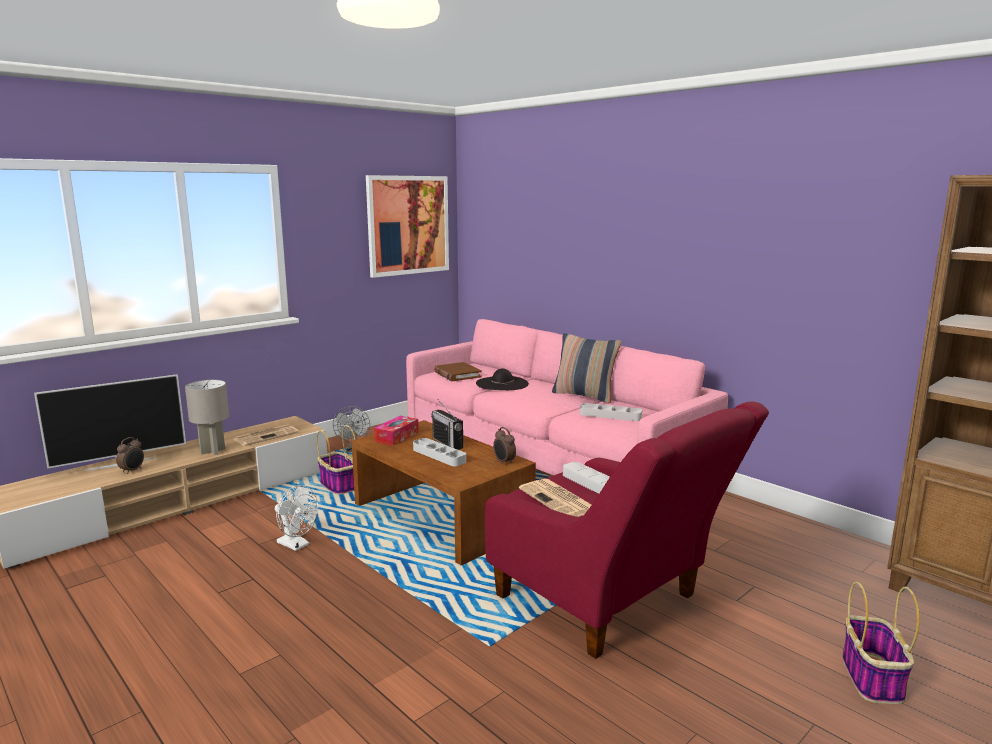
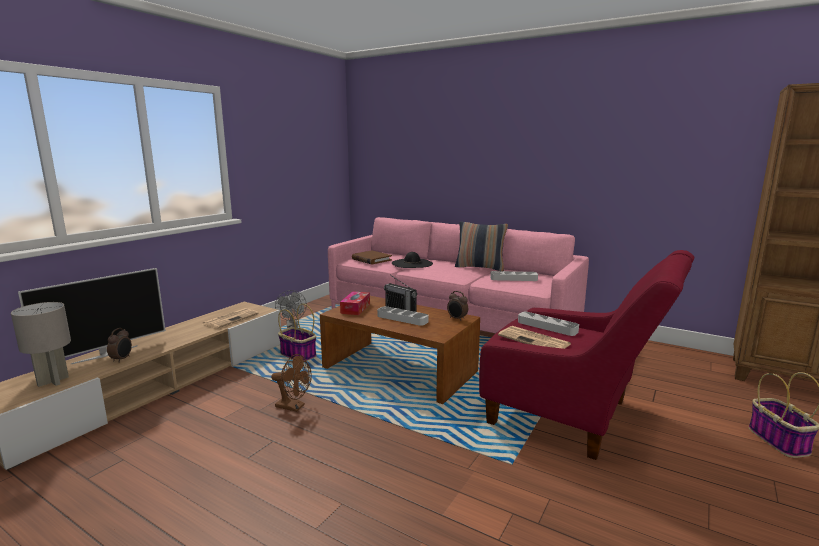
camera: 15 degrees left, 0 degrees up
grey table lamp [185,380,229,455] -> grey table lamp moved to [11,302,71,387]
white fan [275,485,318,551] -> brown fan [271,354,312,412]
picture [366,175,449,278] -> none

